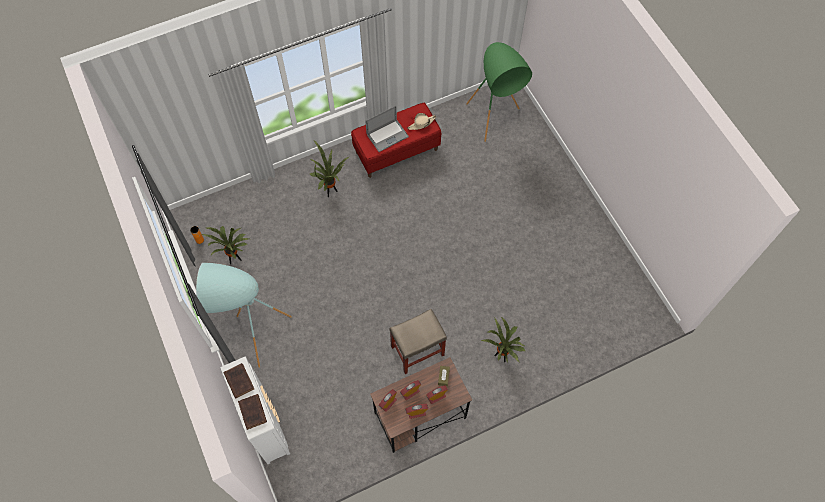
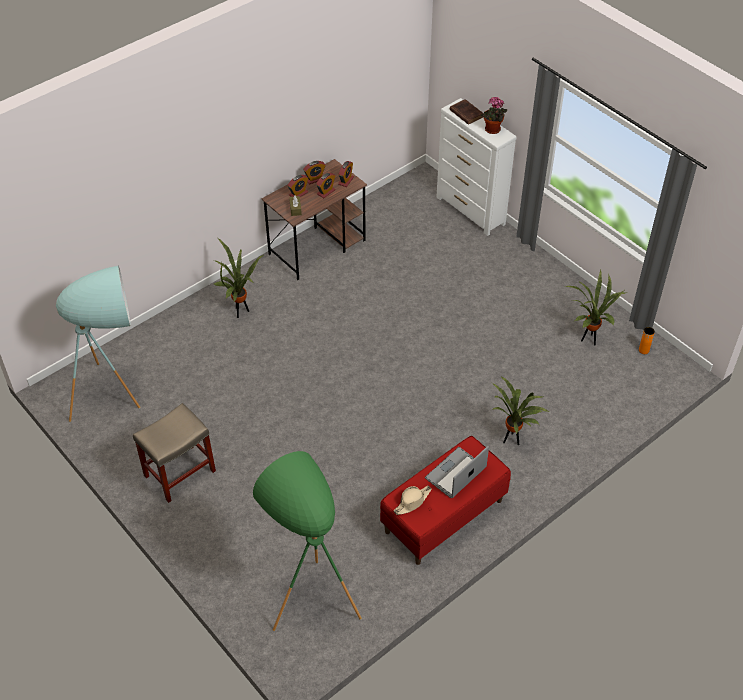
camera: 165 degrees right, 15 degrees down
turquoise floor lamp [196,263,292,368] -> turquoise floor lamp moved to [56,266,140,422]
brown book [223,363,254,398] -> potted plant [481,97,507,134]
beige stool [389,309,447,374] -> beige stool moved to [133,403,216,503]

